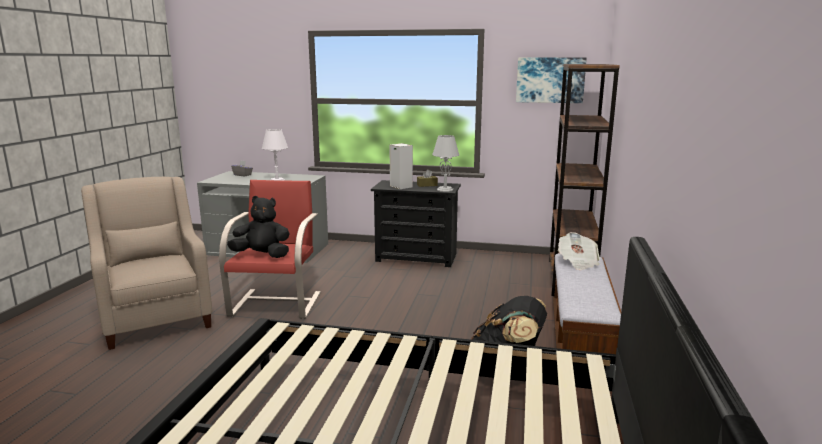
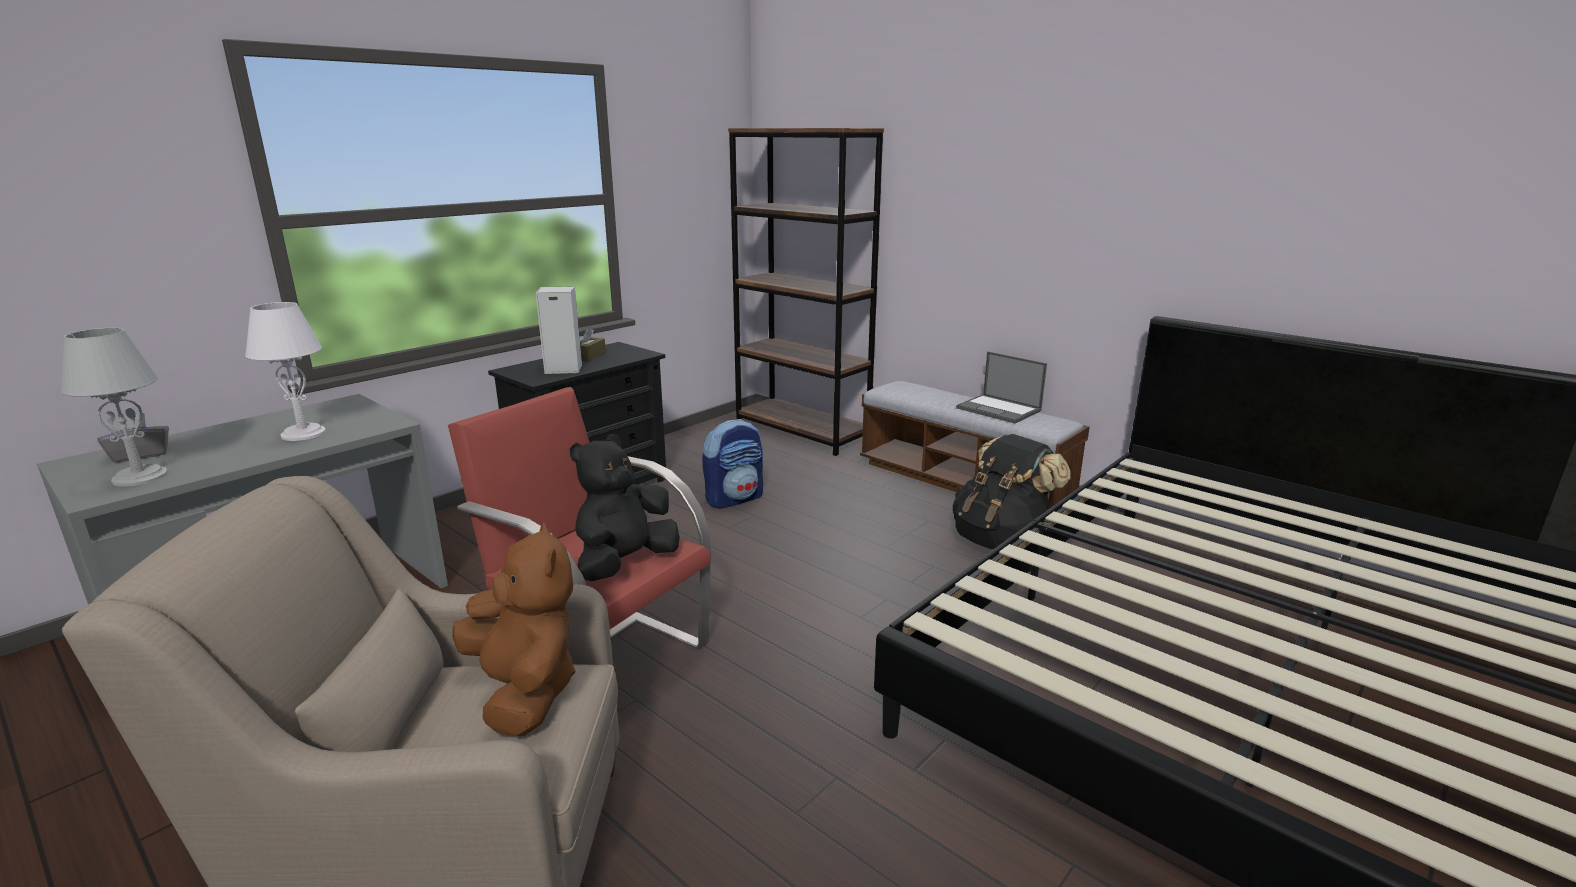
camera: 60 degrees left, 5 degrees up
grey table lamp [432,135,459,192] -> grey table lamp moved to [61,327,168,487]
picture [516,57,587,103] -> none
newspaper [558,232,600,270] -> none
none -> brown plush toy [452,522,576,736]
none -> backpack [702,419,763,508]
none -> laptop [956,351,1047,424]

